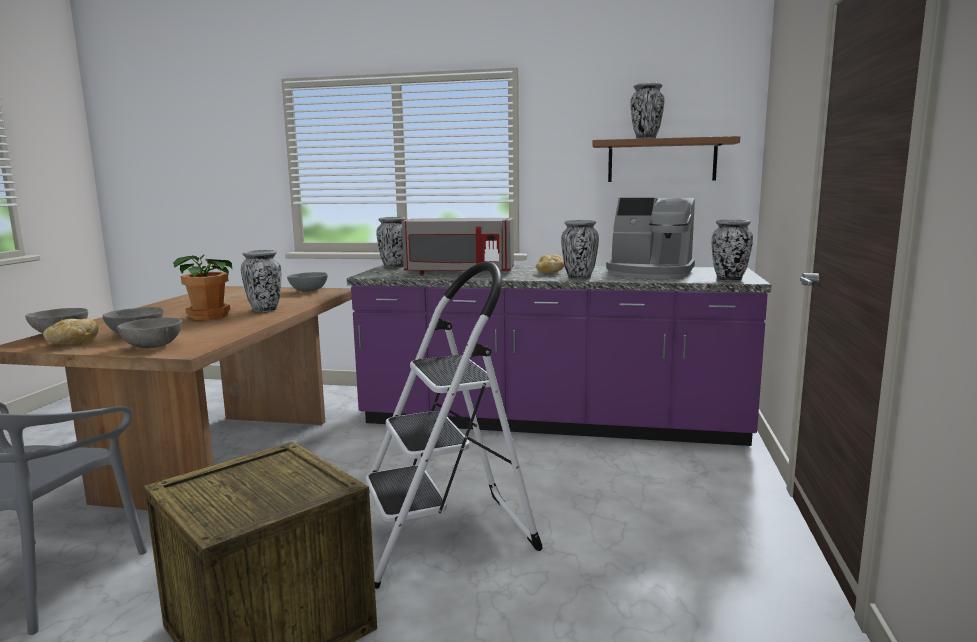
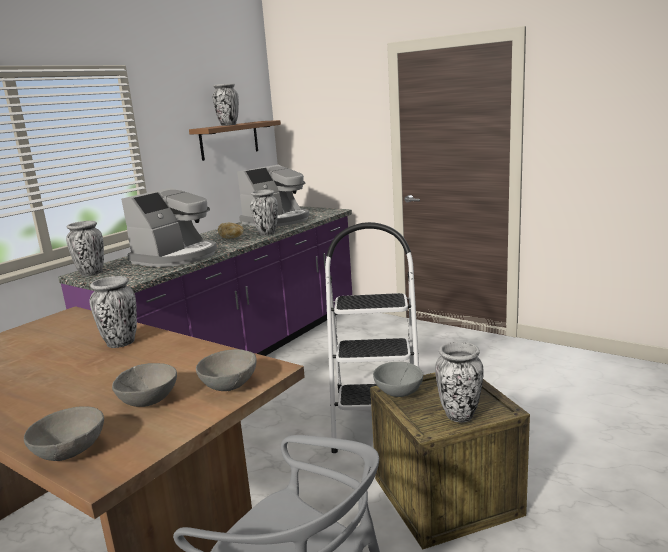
camera: 65 degrees left, 5 degrees up
bread [43,319,98,345] -> none
potted plant [173,255,232,320] -> none
grey bowl [287,272,328,292] -> grey bowl moved to [373,362,423,397]
grey microwave [402,218,514,274] -> coffee machine [121,187,217,267]
vase [712,219,753,282] -> vase moved to [435,341,484,422]

